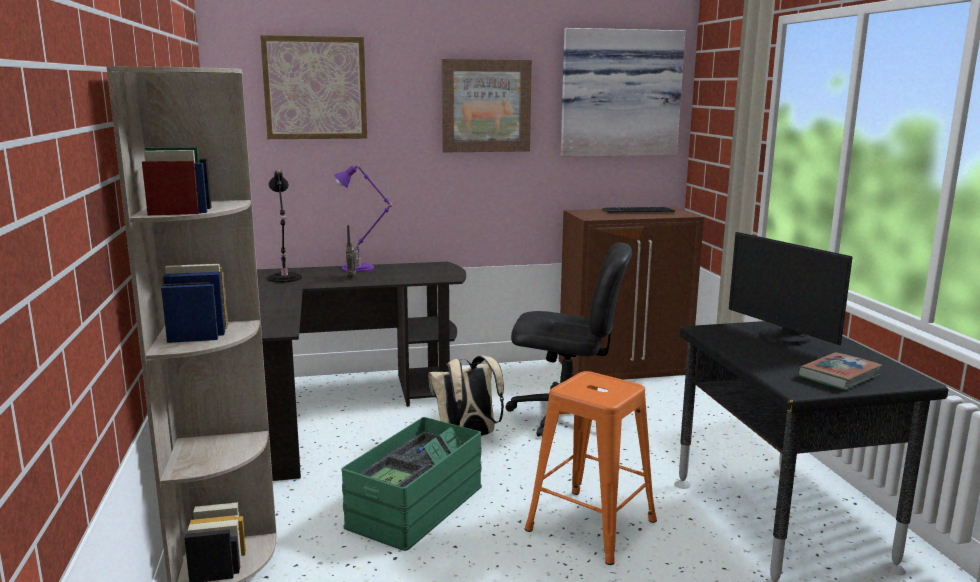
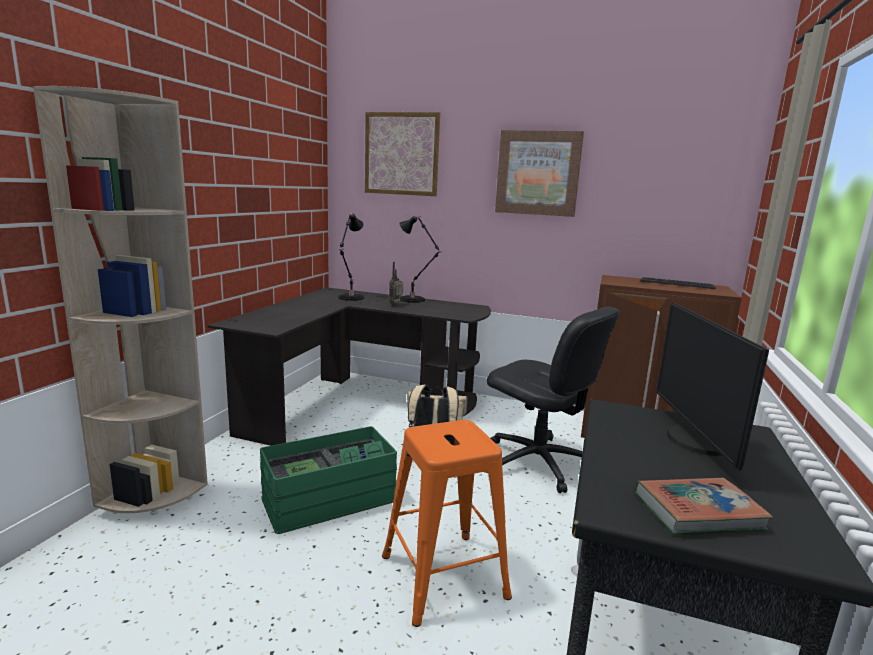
camera: 30 degrees right, 0 degrees up
purple table lamp [334,165,393,272] -> black table lamp [399,216,441,303]
picture [561,28,685,157] -> none

